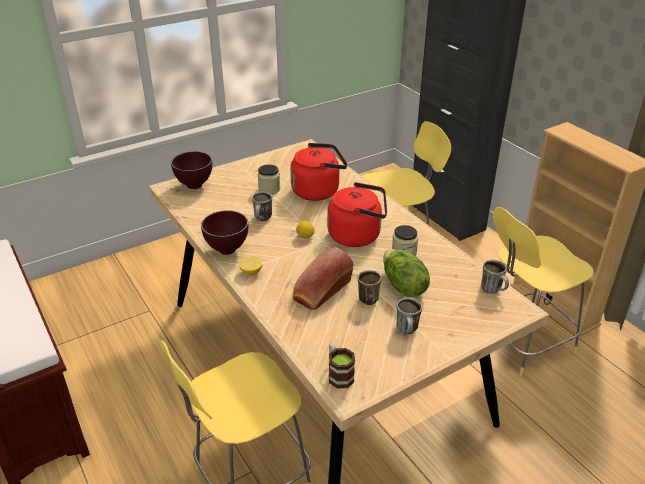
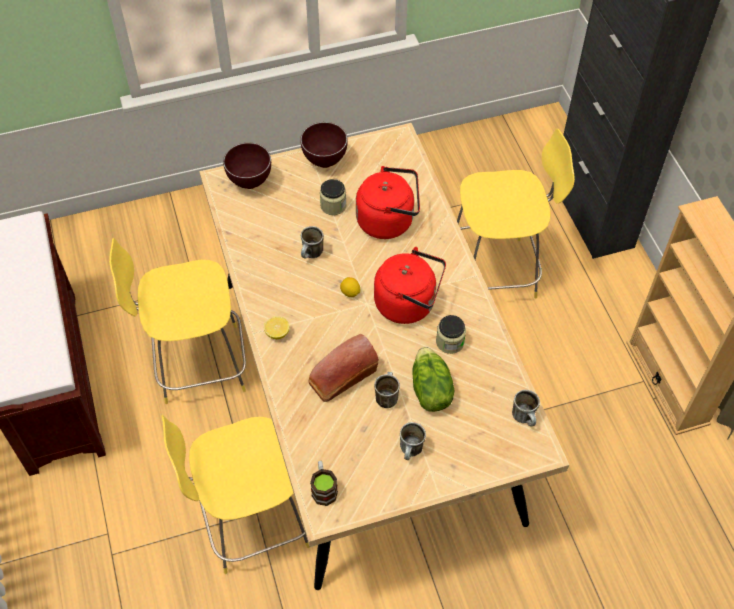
camera: 15 degrees right, 20 degrees up
brown bowl [201,210,248,255] -> brown bowl moved to [300,122,348,168]
yellow stool [493,207,594,376] -> yellow stool moved to [109,238,246,404]

